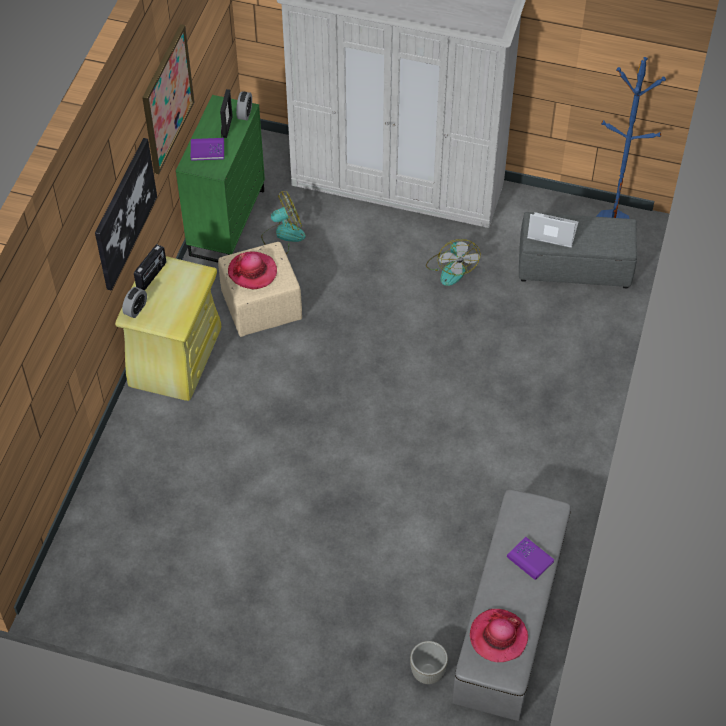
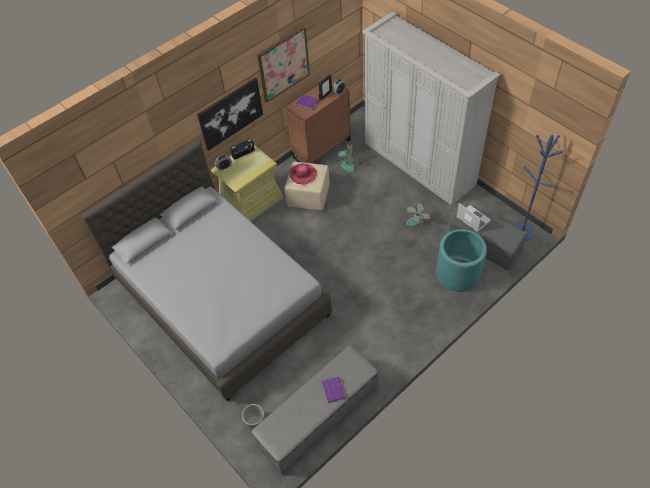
camera: 35 degrees right, 0 degrees up
green dresser [176,95,265,262] -> brown dresser [286,78,351,163]
hat [470,609,528,662] -> none
none -> grey bed [81,140,332,401]
none -> turquoise planter [436,229,487,292]

